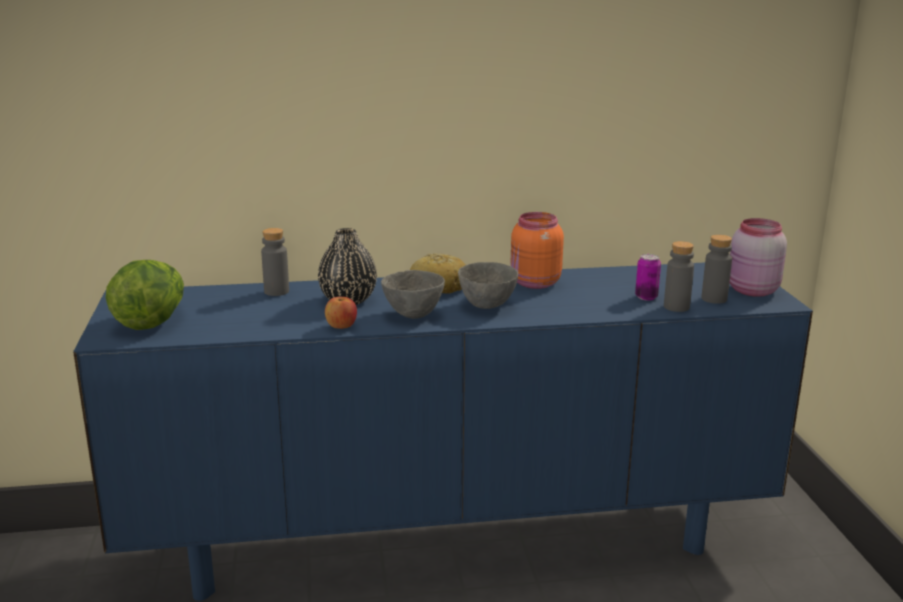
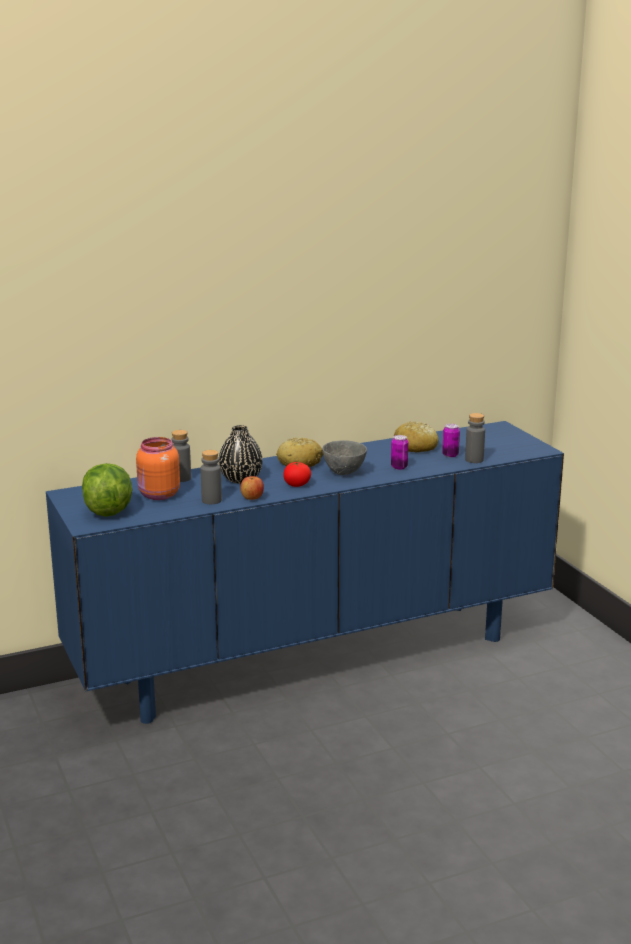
camera: 15 degrees left, 0 degrees up
grey bowl [381,270,445,319] -> tomato [283,462,311,487]
orange jar [510,212,564,289] -> orange jar moved to [136,437,180,500]
grey bottle [702,235,732,304] -> grey bottle moved to [201,450,222,504]
pink jar [729,218,787,297] -> none
none -> can [391,435,408,470]
none -> bread [394,421,439,452]

